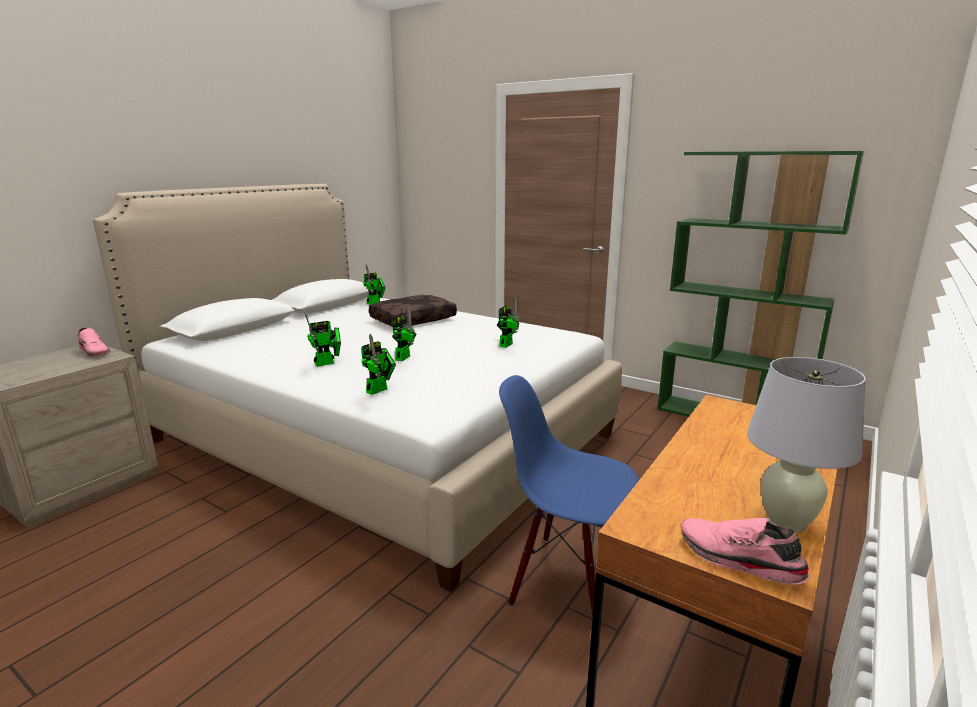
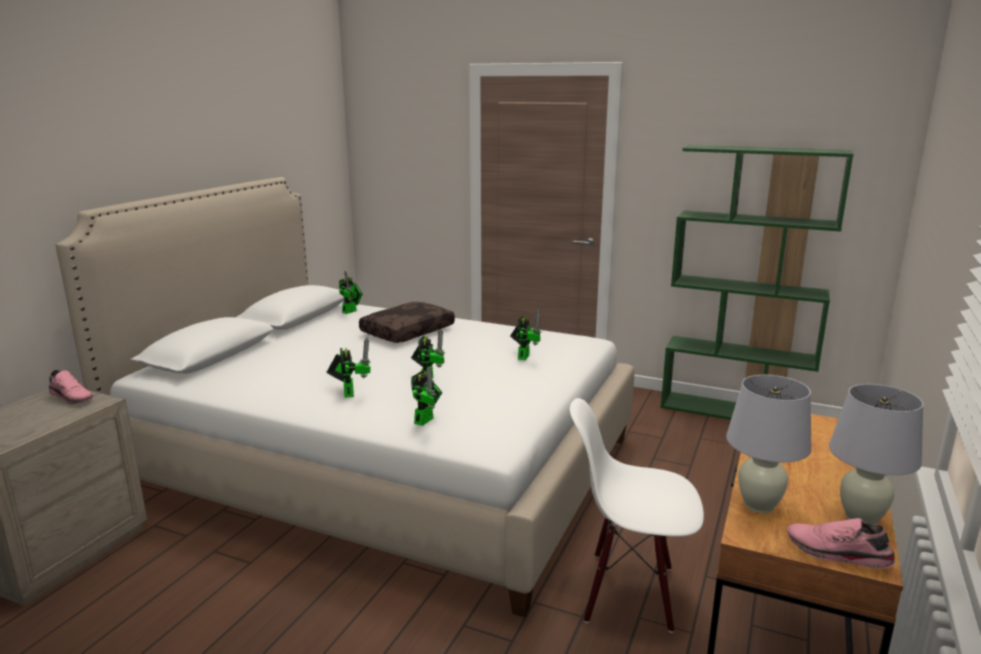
camera: 10 degrees left, 0 degrees up
toy robot [305,312,341,367] -> toy robot turned 60 degrees counterclockwise [326,338,371,398]
blue chair [499,375,639,617] -> white chair [570,398,704,633]
none -> white table lamp [726,375,812,513]

